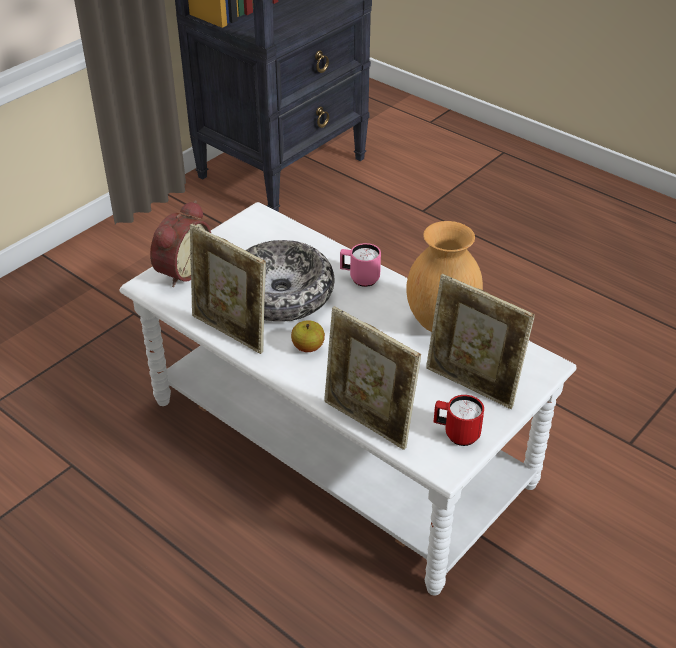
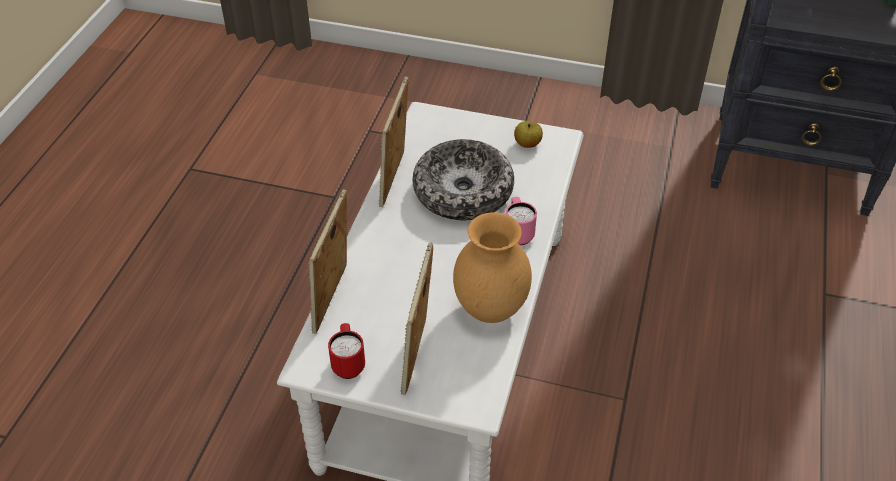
camera: 65 degrees right, 5 degrees up
alarm clock [150,200,211,287] -> none
apple [291,321,325,352] -> apple moved to [514,121,543,148]

